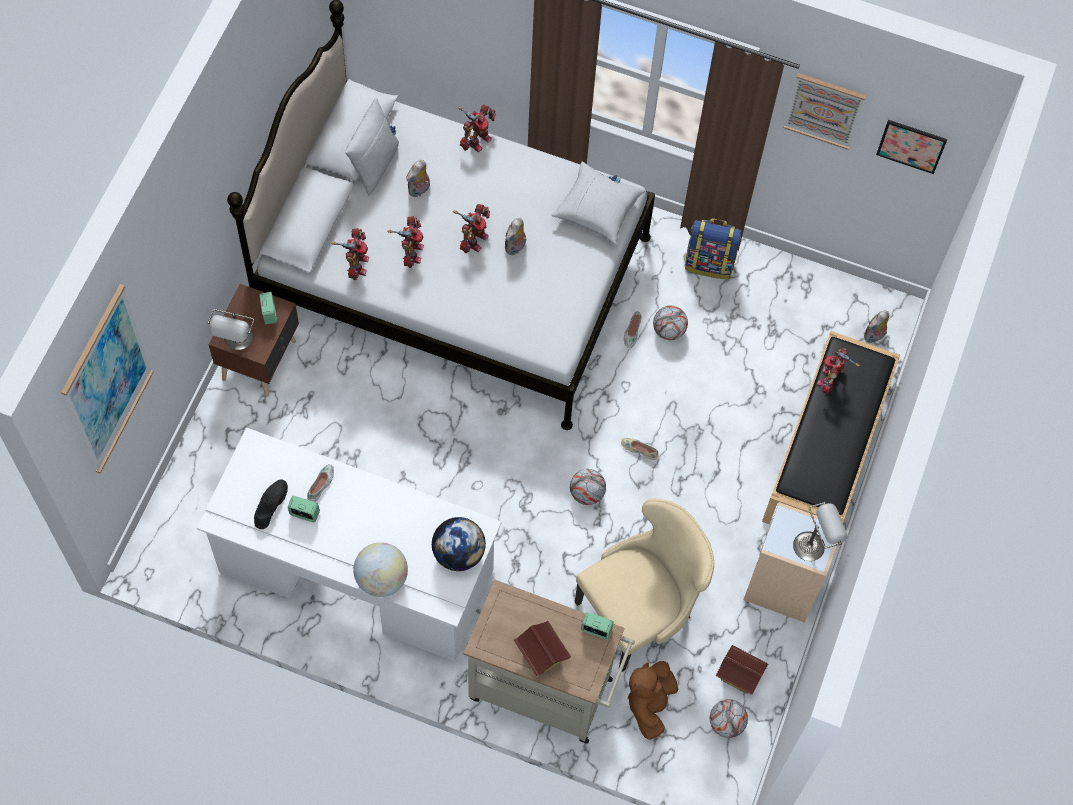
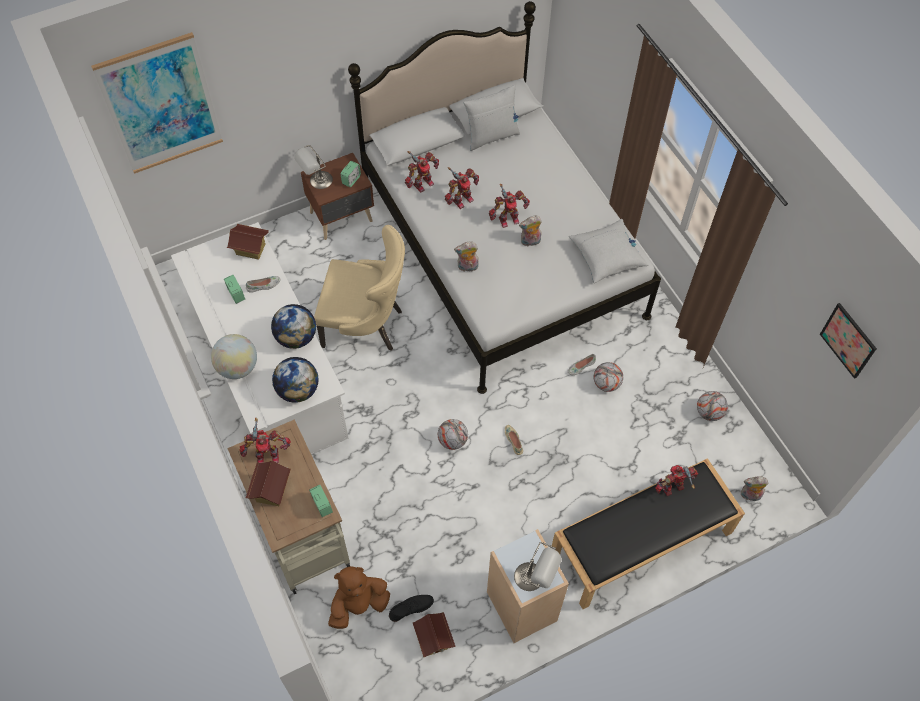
camera: 45 degrees right, 5 degrees down
black shoe [254,480,288,529] -> black shoe moved to [389,595,434,622]
plush toy [406,160,430,197] -> plush toy moved to [454,241,479,272]
toy robot [458,105,496,153] -> toy robot moved to [240,418,291,463]
beige chair [575,498,714,672] -> beige chair moved to [314,225,405,351]
backpack [685,218,741,279] -> none
football [710,699,748,738] -> football moved to [697,391,728,421]
picture [784,73,866,150] -> none
none -> toy house [227,224,269,260]
none -> globe [271,304,316,349]

